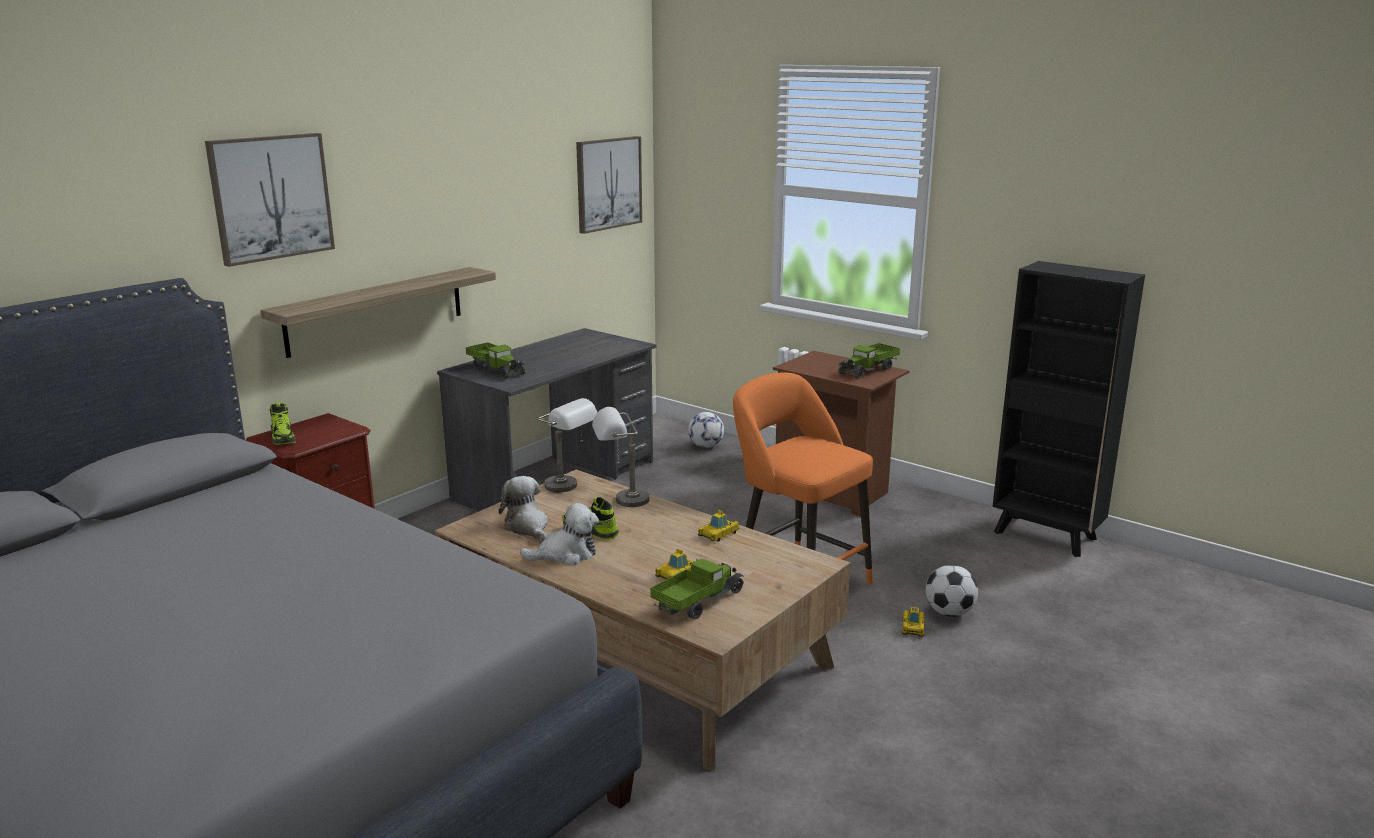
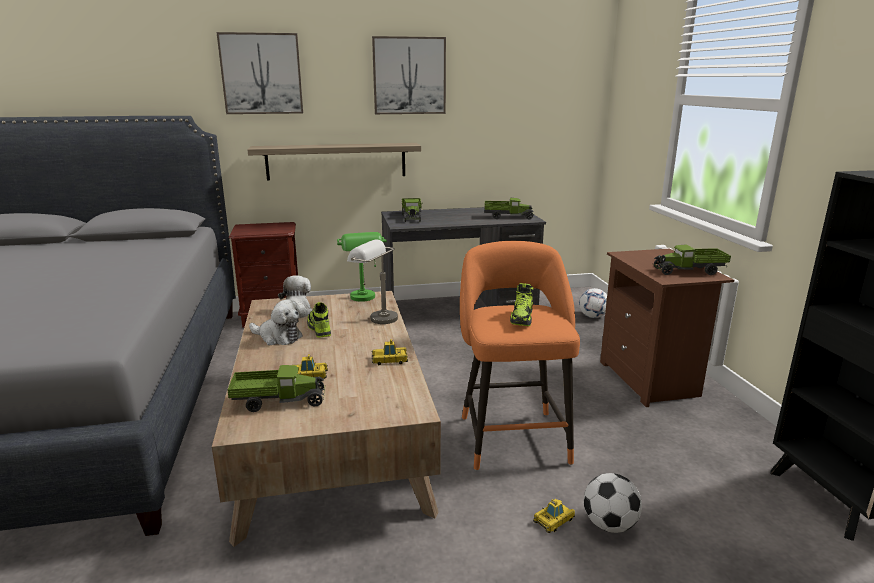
camera: 40 degrees right, 0 degrees up
shoe [270,403,296,445] -> shoe moved to [510,283,534,326]
grey table lamp [537,398,597,492] -> green table lamp [337,232,387,302]
picture [576,136,642,234] -> picture moved to [372,36,446,114]
none -> toy truck [484,198,534,219]

